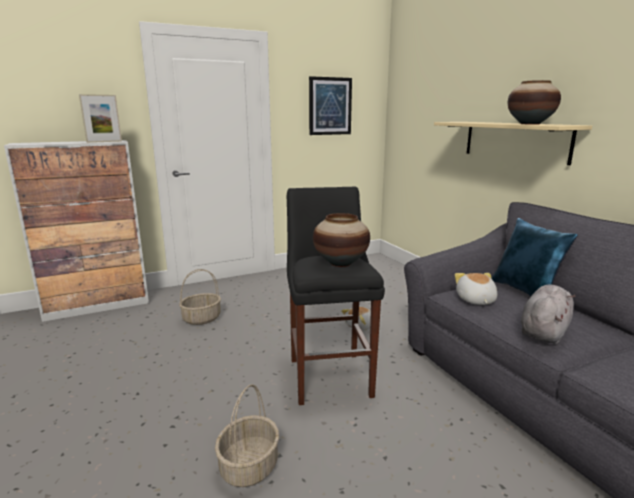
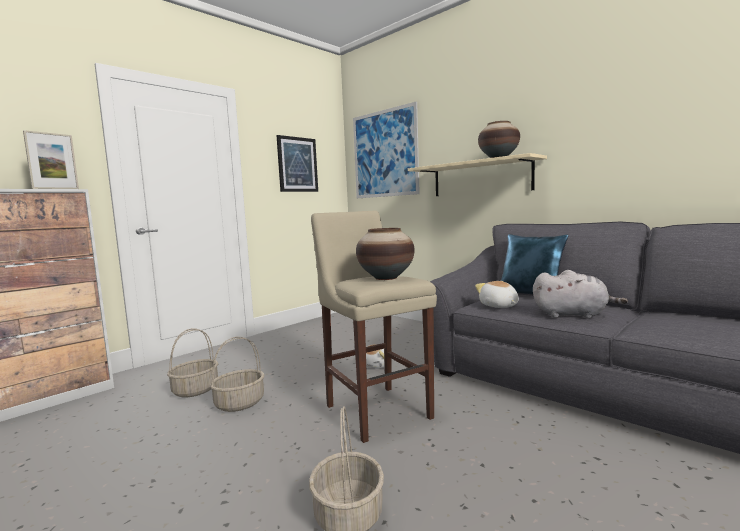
camera: 20 degrees left, 10 degrees down
black stool [287,187,385,405] -> beige stool [311,211,437,443]
grey plush toy [521,285,576,344] -> grey plush toy turned 90 degrees clockwise [533,270,628,318]
none -> basket [210,337,264,412]
none -> picture [353,101,420,198]

